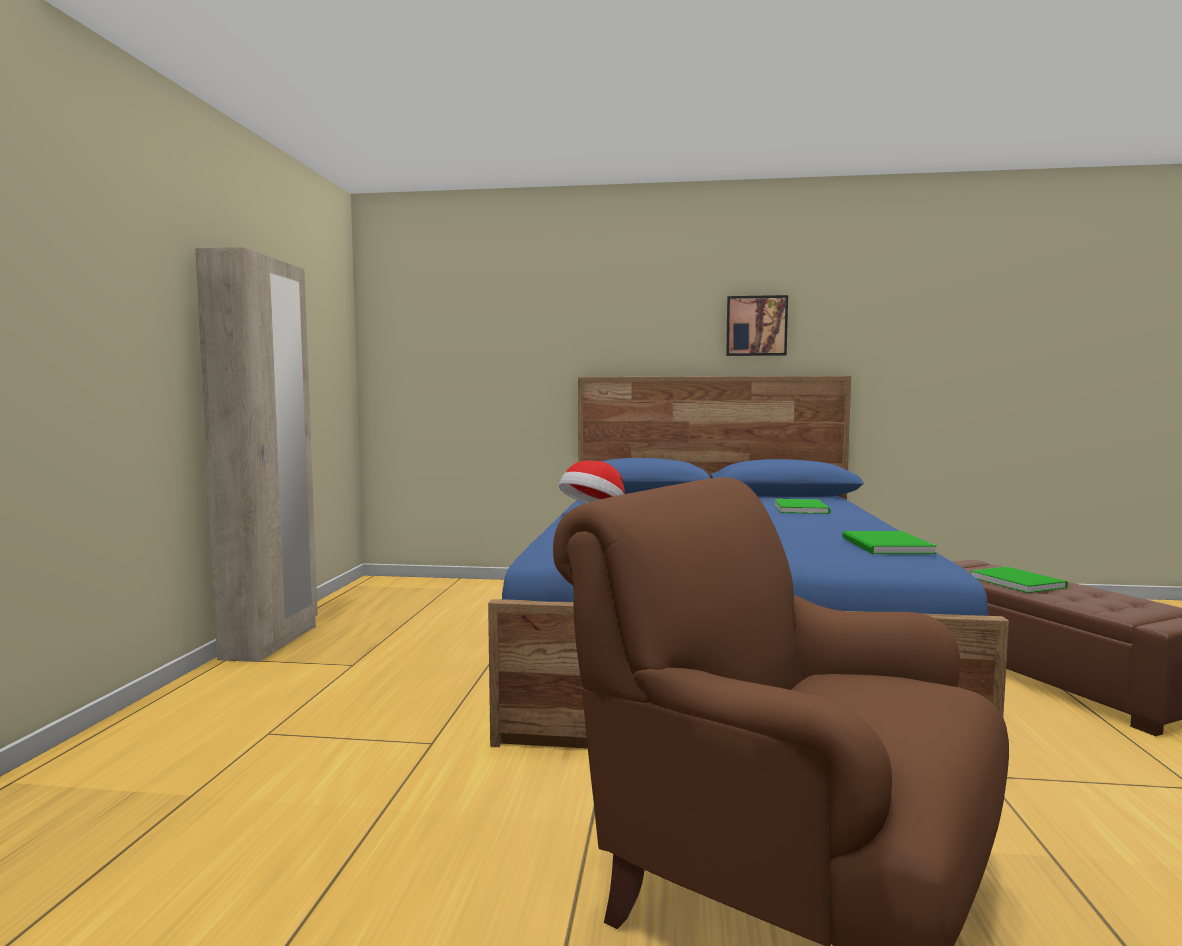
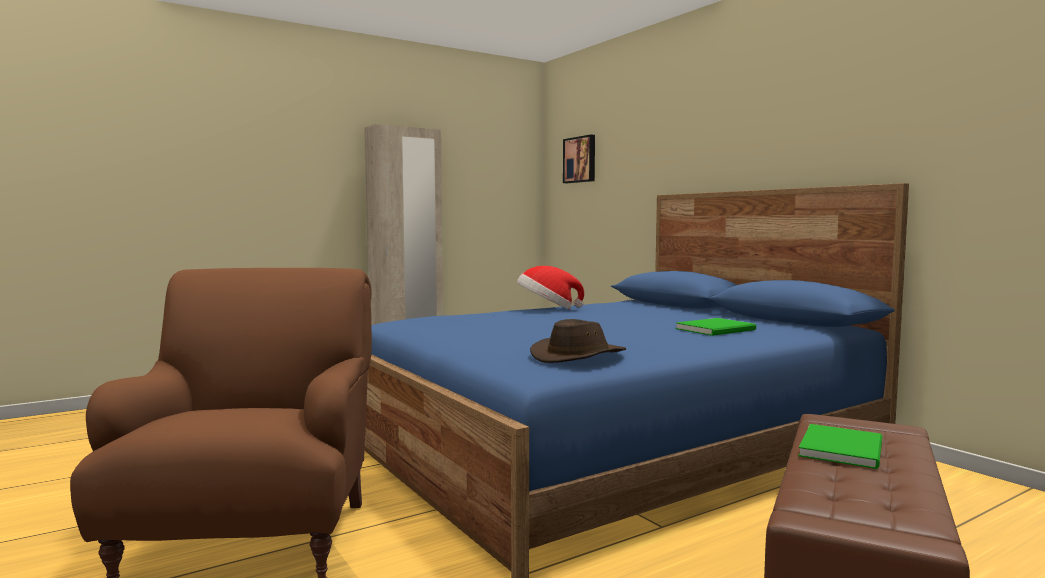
camera: 50 degrees right, 0 degrees up
picture [726,295,788,356] -> picture moved to [563,135,595,183]
green book [842,531,937,554] -> brown hat [530,319,626,363]

